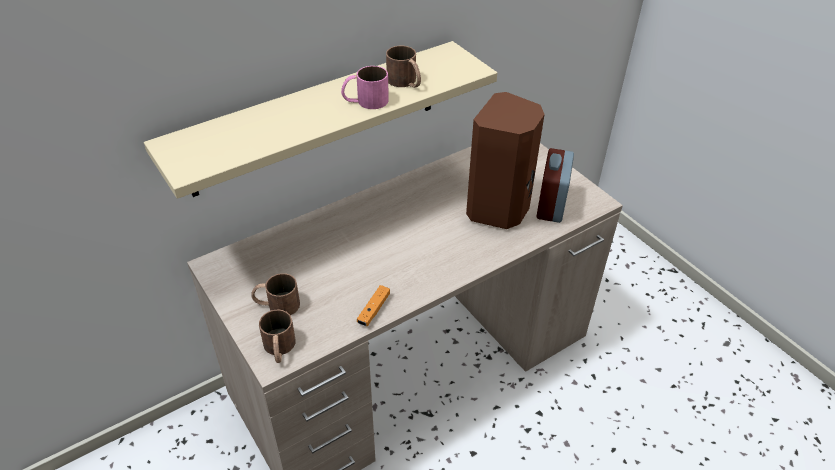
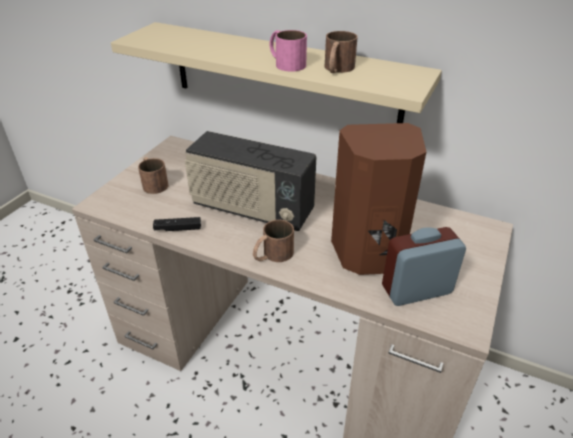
camera: 60 degrees right, 5 degrees down
brown mug [259,309,296,363] -> brown mug moved to [253,220,294,262]
orange game controller [357,285,390,326] -> black game controller [153,217,201,231]
none -> radio [185,131,316,231]

